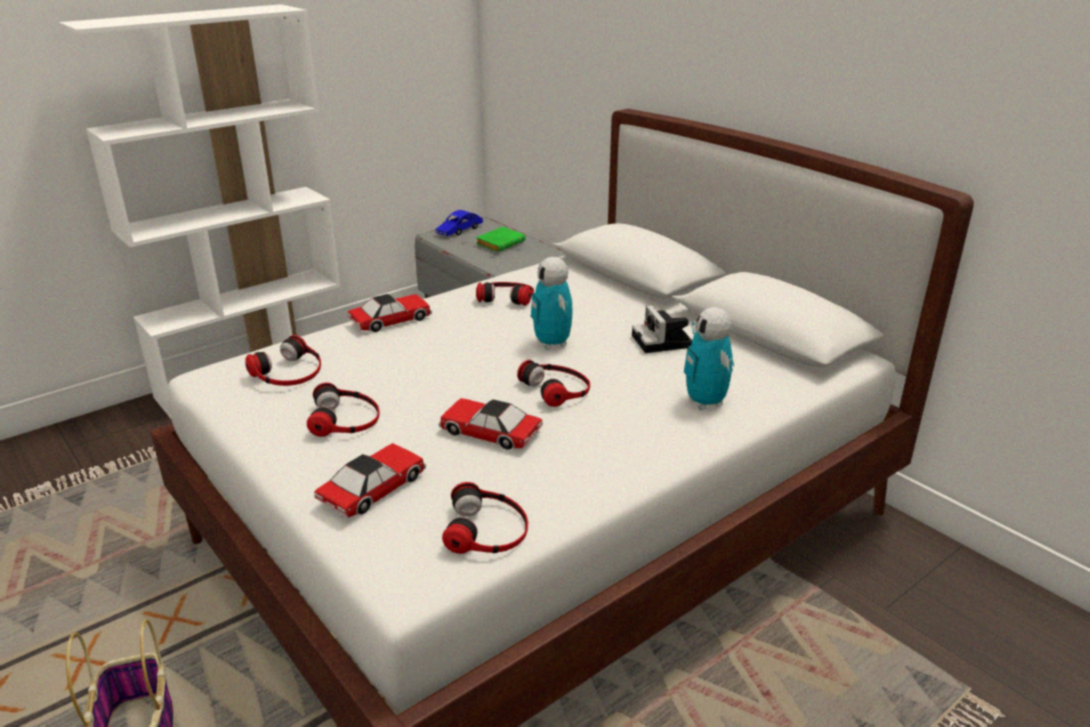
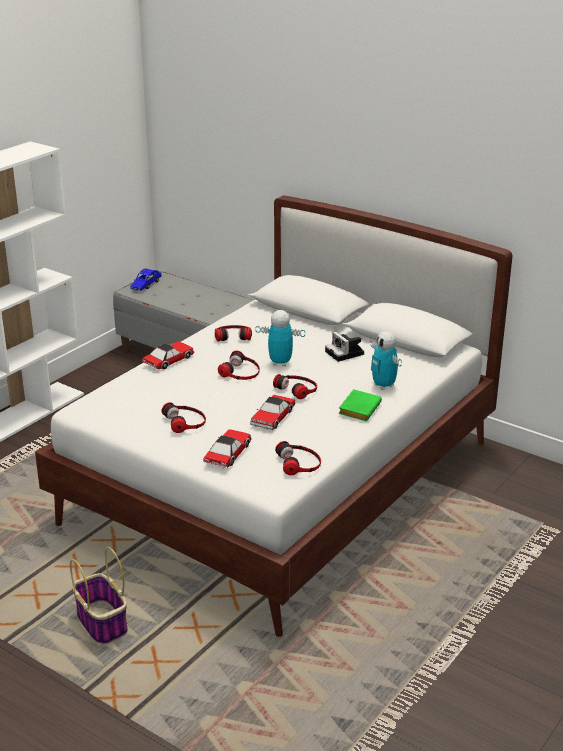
camera: 15 degrees left, 0 degrees up
headphones [245,335,321,386] -> headphones moved to [218,351,260,380]
toy car [438,398,543,450] -> toy car turned 75 degrees counterclockwise [250,395,295,430]
green book [476,227,525,252] -> green book moved to [338,389,382,421]
toy robot [531,257,573,350] -> toy robot turned 135 degrees clockwise [255,310,305,366]

